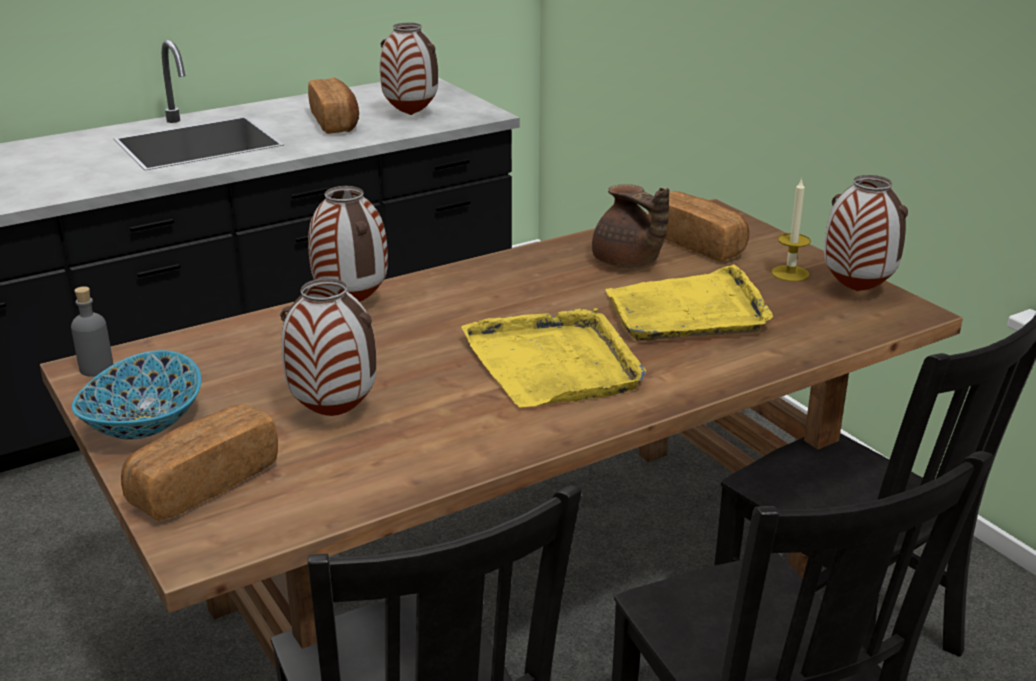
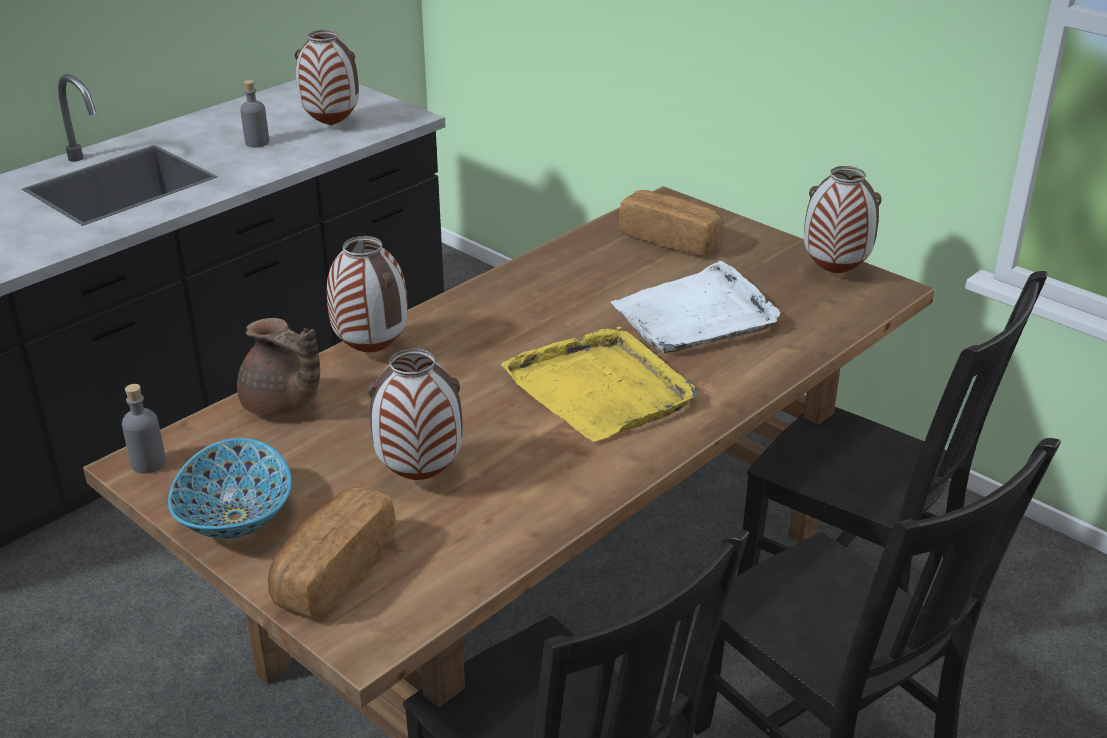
camera: 15 degrees left, 5 degrees up
bread [308,78,359,134] -> grey bottle [240,80,269,147]
brown teapot [592,184,669,268] -> brown teapot moved to [237,318,320,417]
yellow tray [605,264,773,341] -> white tray [611,261,780,353]
candle [771,178,811,282] -> none

